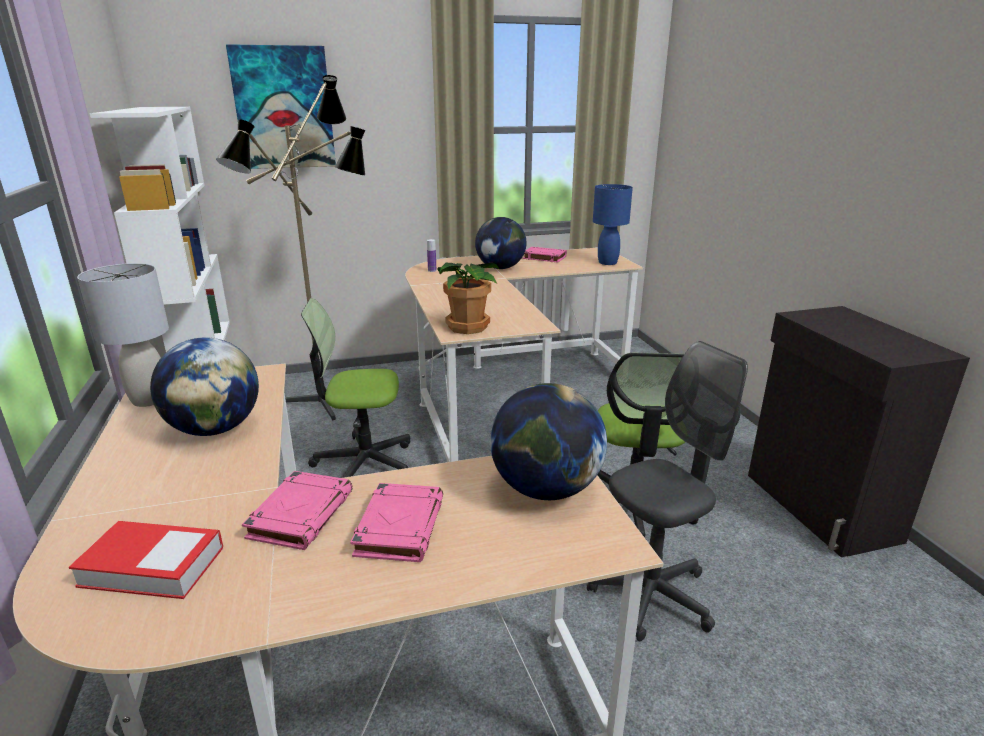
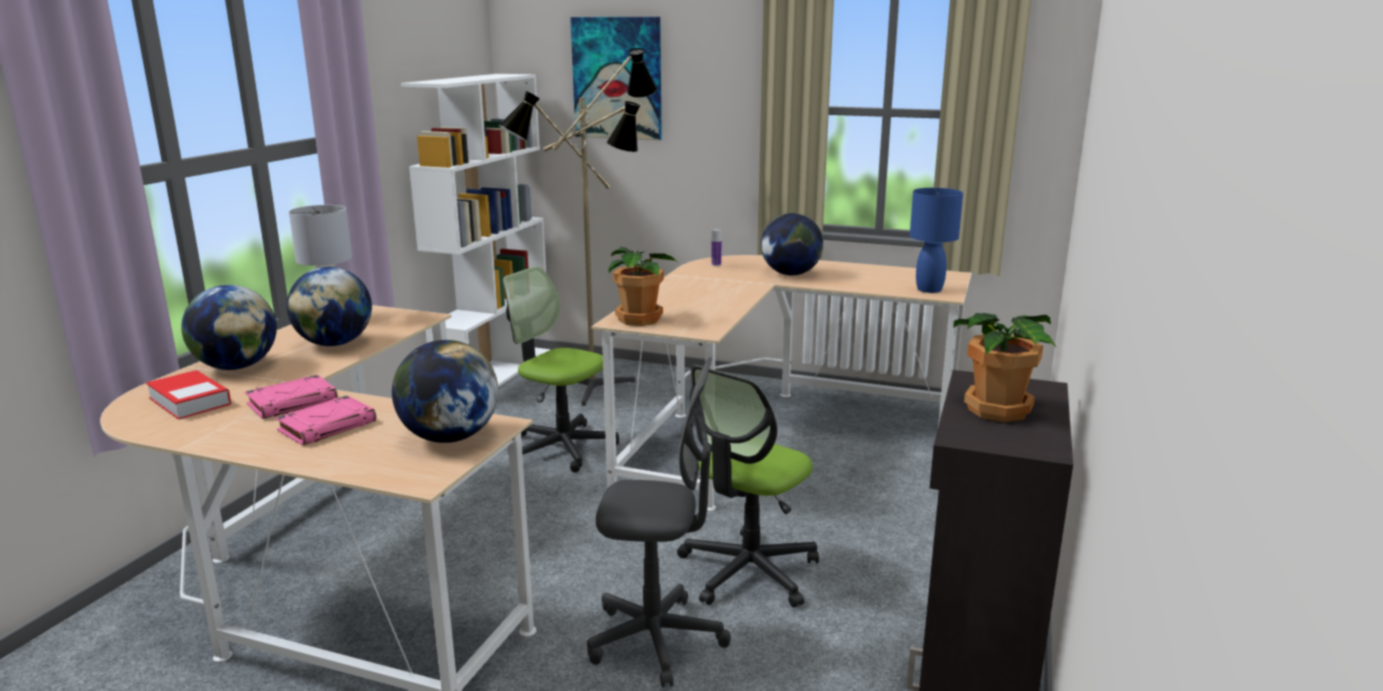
camera: 35 degrees right, 5 degrees down
pink book [523,247,567,263] -> none
none -> globe [181,285,277,370]
none -> potted plant [954,313,1056,422]

